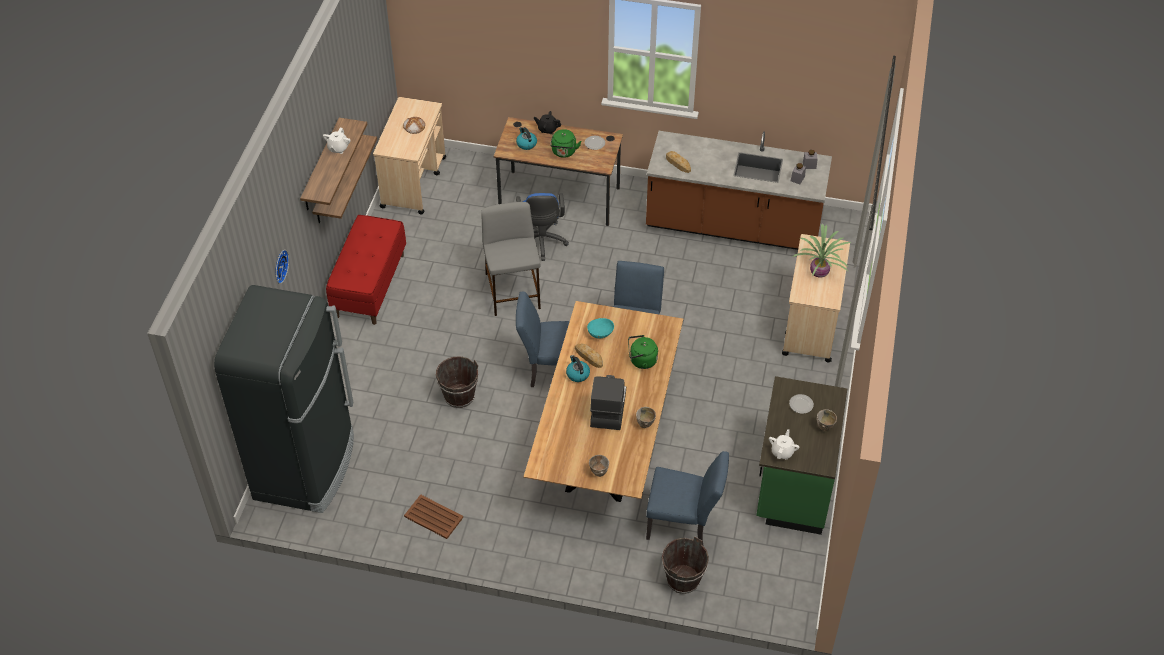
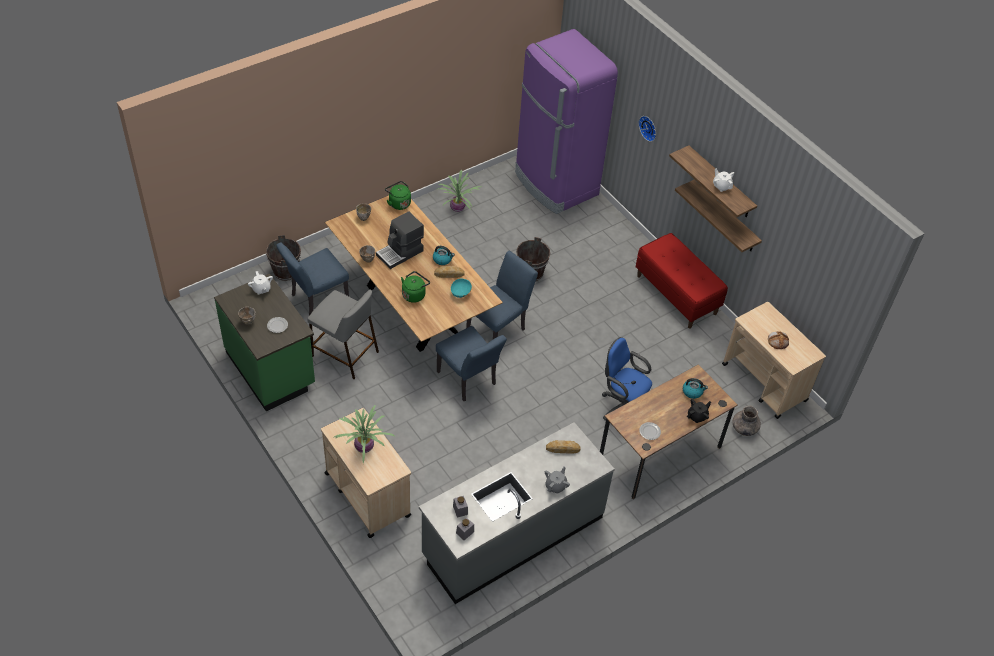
camera: 130 degrees right, 0 degrees up
black fridge [214,285,354,513] -> purple fridge [515,29,618,214]
brown tray [404,494,463,539] -> potted plant [436,169,481,212]
grey stool [481,202,541,316] -> grey stool moved to [307,290,379,379]
green kettle [550,129,582,158] -> green kettle moved to [385,181,411,210]
coffee machine [590,375,626,430] -> coffee machine turned 90 degrees clockwise [376,211,424,269]
brown counter [646,131,832,250] -> grey counter [419,422,615,604]
none -> grey teapot [545,467,570,494]
none -> grey vase [732,405,761,436]

